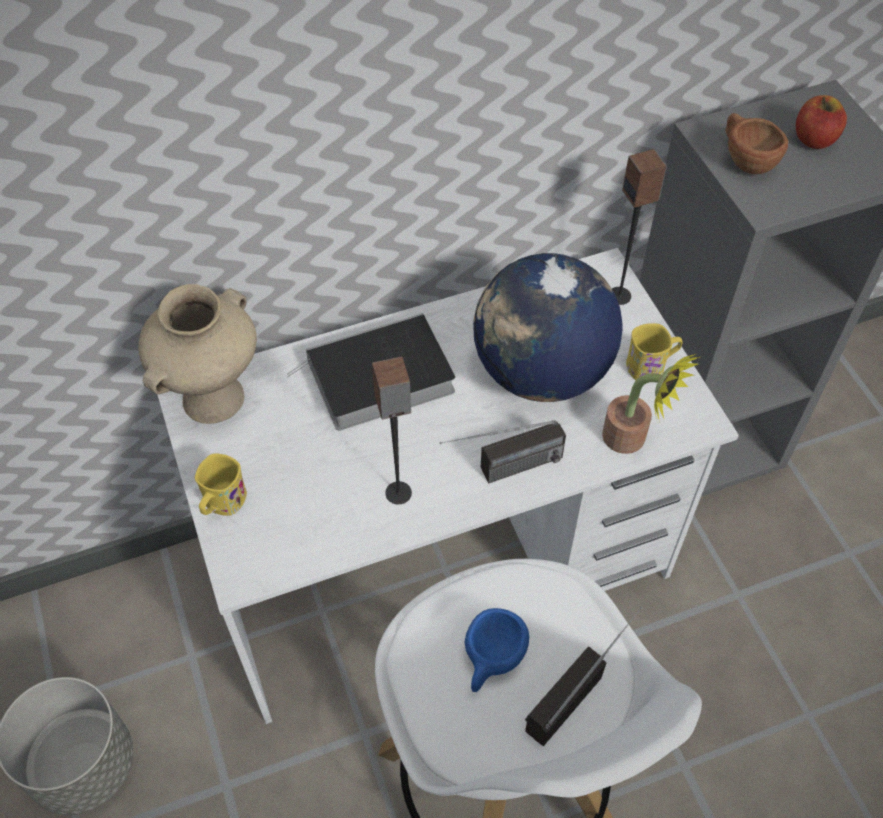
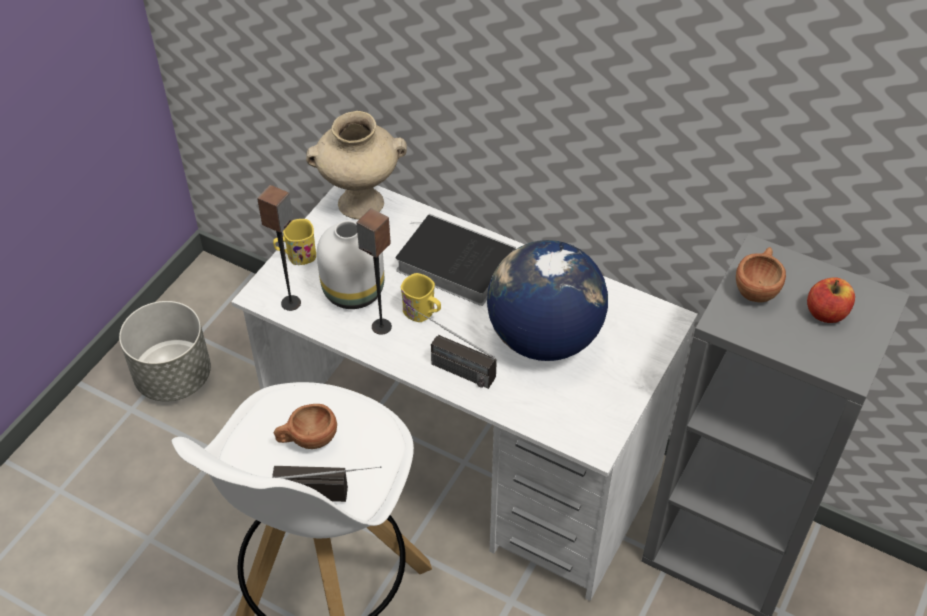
camera: 50 degrees right, 5 degrees down
blue cup [465,608,529,692] -> brown cup [274,404,337,449]
potted plant [602,353,700,454] -> none
speaker [612,149,667,305] -> speaker moved to [257,185,301,311]
yellow mug [626,323,683,380] -> yellow mug moved to [401,273,441,322]
none -> white vase [317,220,384,309]

